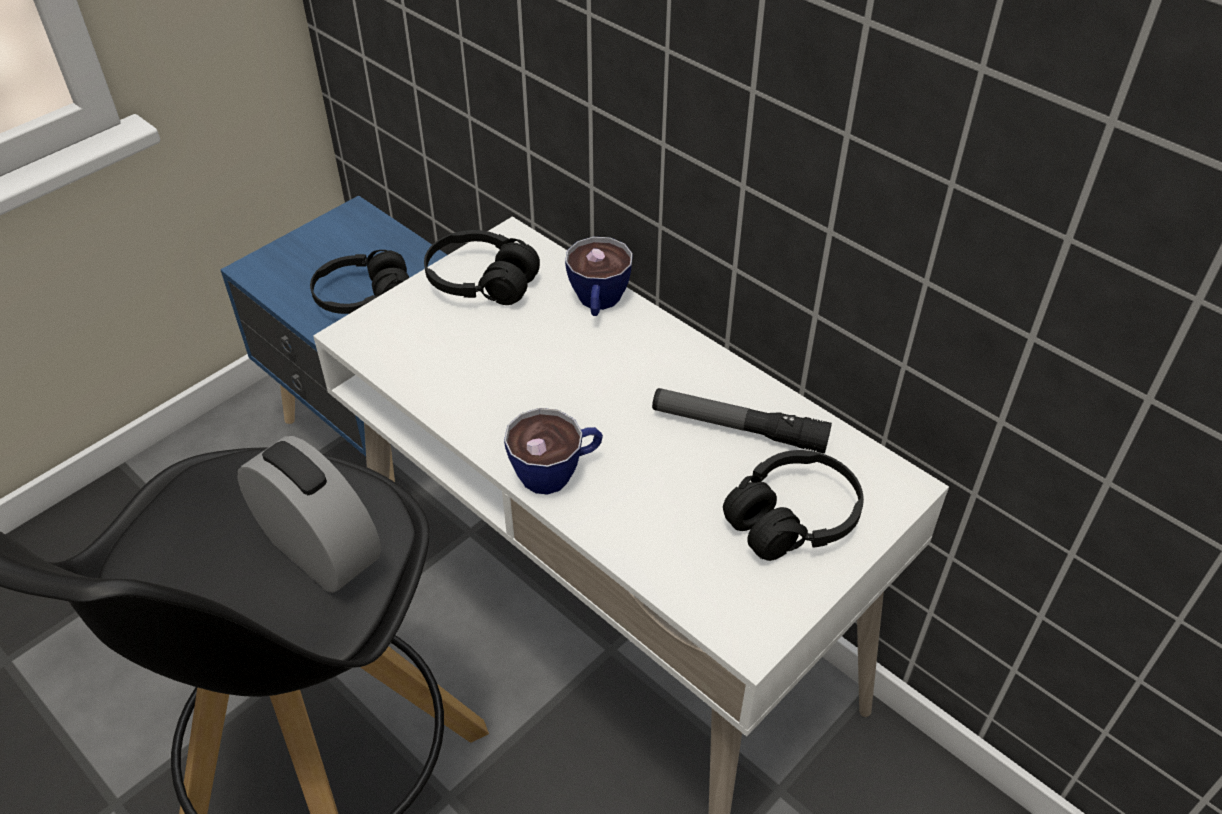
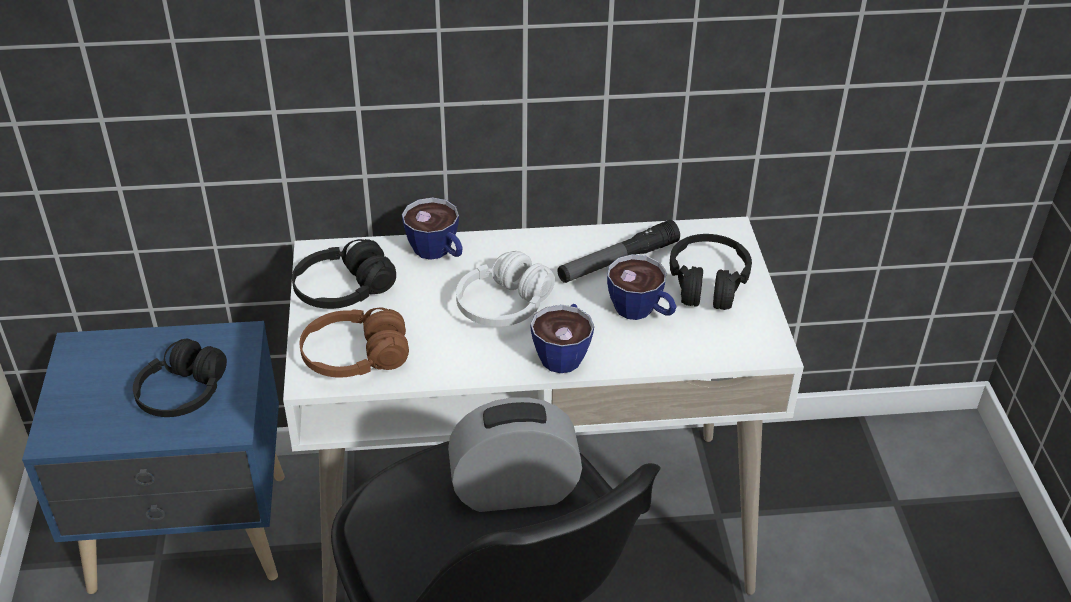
camera: 50 degrees left, 5 degrees down
none -> brown headphones [300,308,409,378]
none -> white headphones [456,251,555,327]
none -> cup [607,254,677,320]

